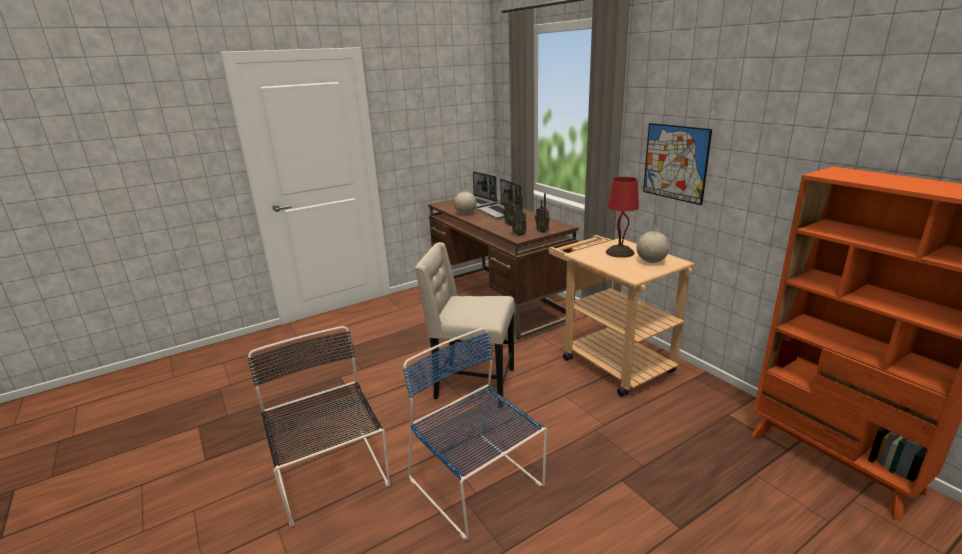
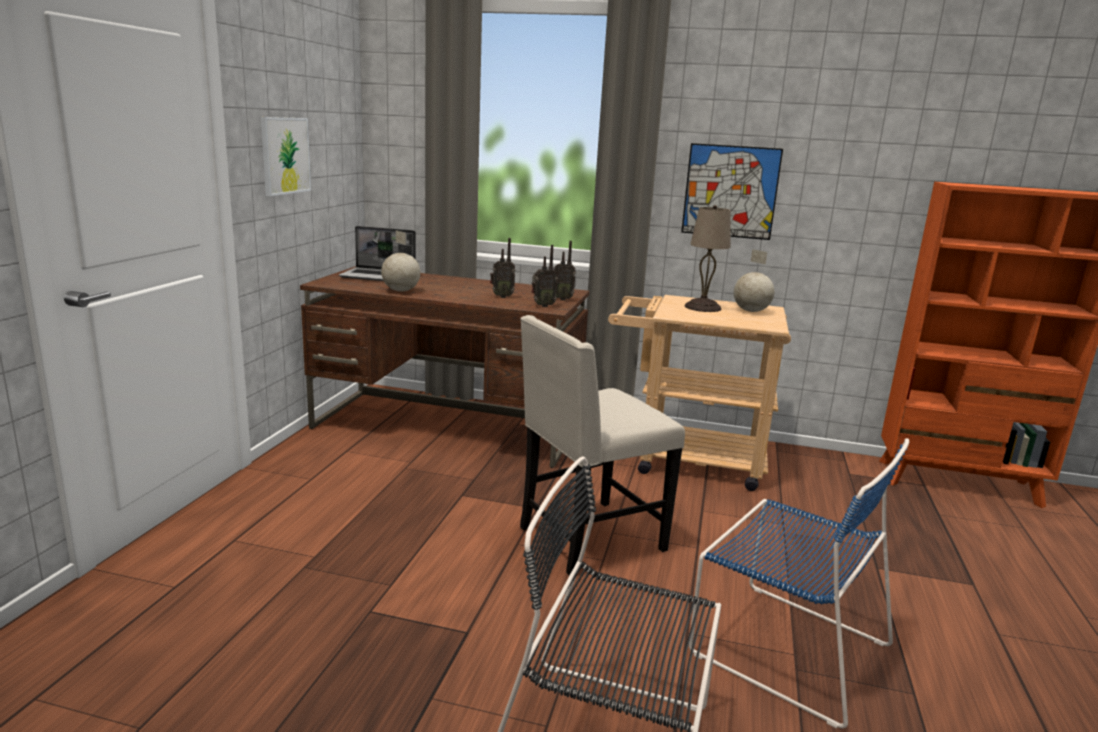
camera: 45 degrees left, 5 degrees down
blue chair [403,328,547,540] -> blue chair turned 150 degrees counterclockwise [689,438,909,729]
laptop [477,178,521,219] -> none
red table lamp [606,176,639,258] -> beige table lamp [685,205,731,312]
none -> picture [261,117,311,196]

